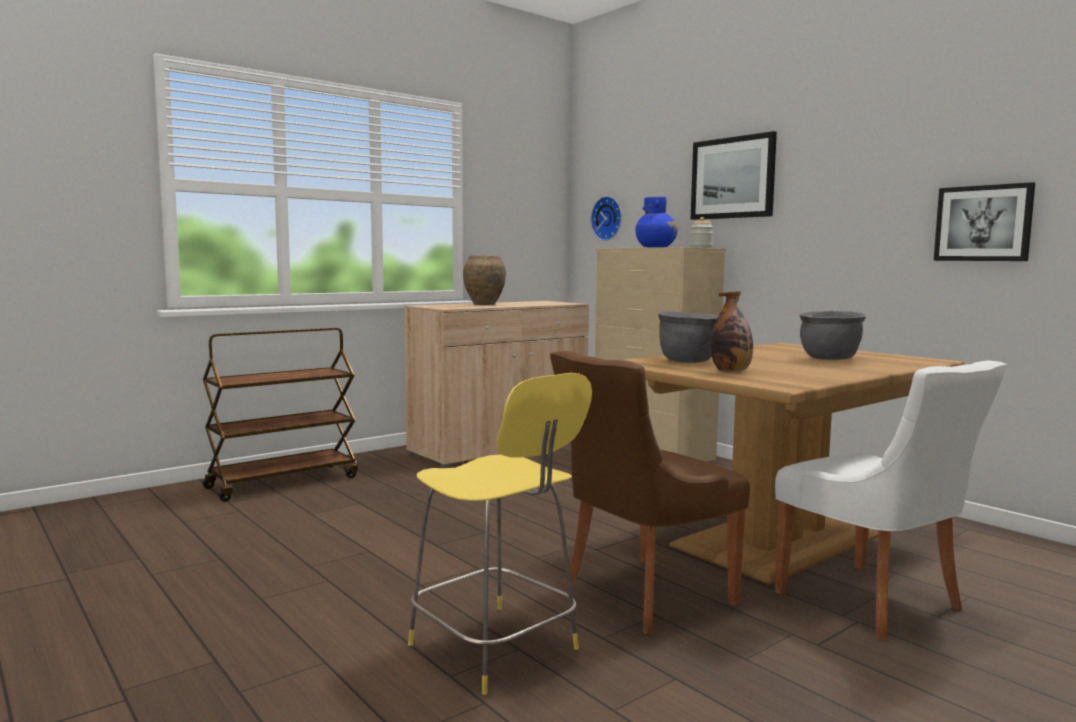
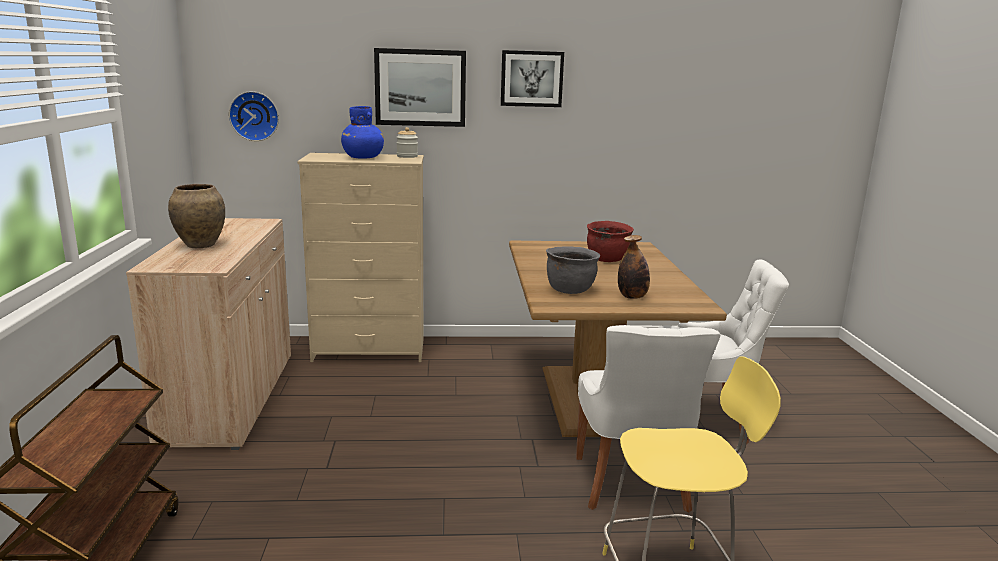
camera: 55 degrees left, 10 degrees up
brown chair [550,351,750,635] -> white chair [576,325,721,513]
grey cooking pot [799,311,867,360] -> red cooking pot [587,221,634,262]
picture [934,182,1035,261] -> picture moved to [501,50,564,107]

